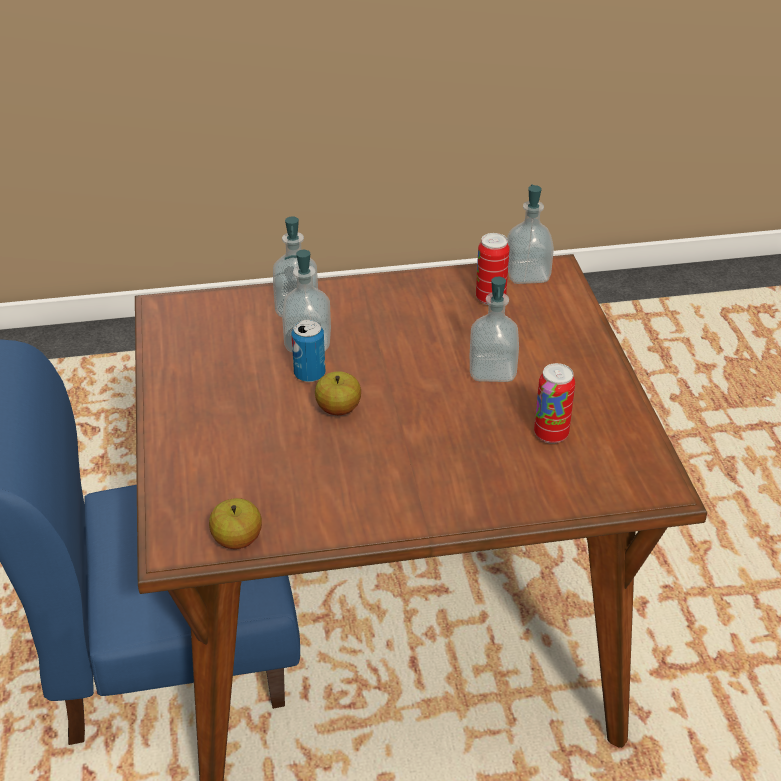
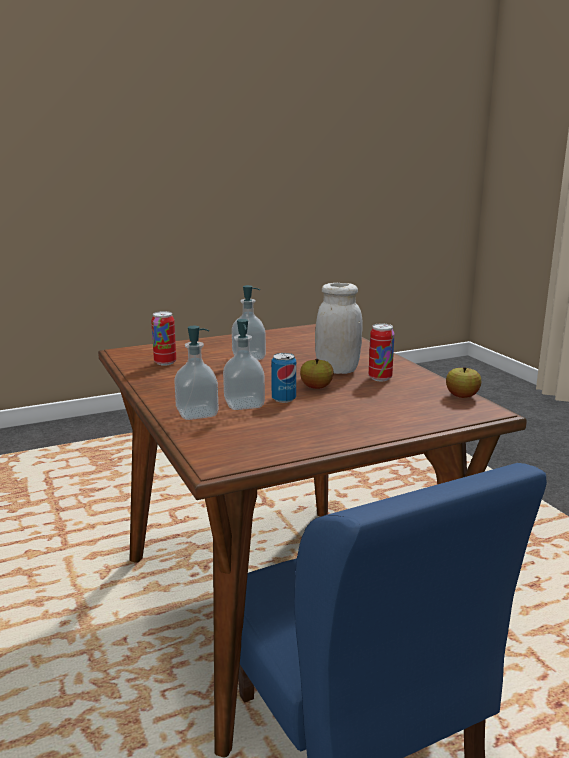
camera: 105 degrees left, 20 degrees down
soap dispenser [507,184,554,284] -> none
can [534,363,575,444] -> can moved to [369,324,395,381]
none -> white jar [315,283,363,374]

